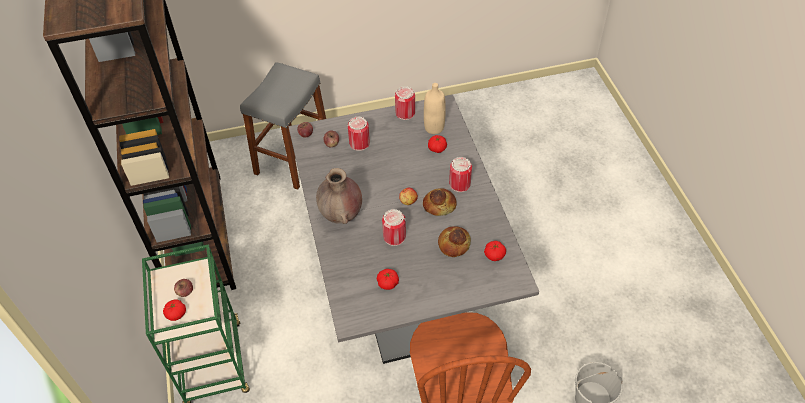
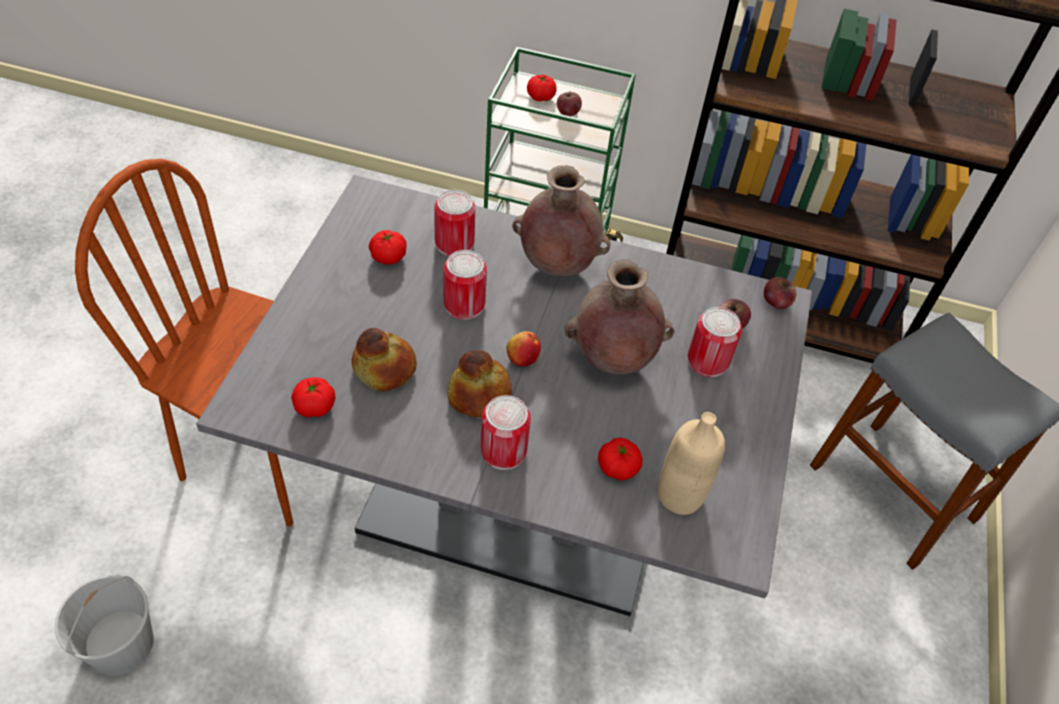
camera: 115 degrees right, 0 degrees up
can [395,86,415,120] -> can moved to [434,190,475,256]
none -> brown vase [565,259,675,374]

